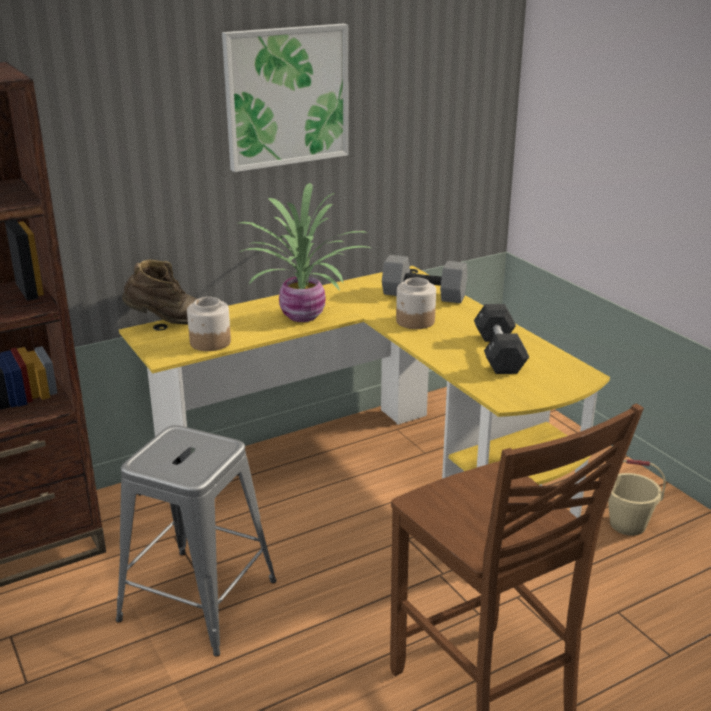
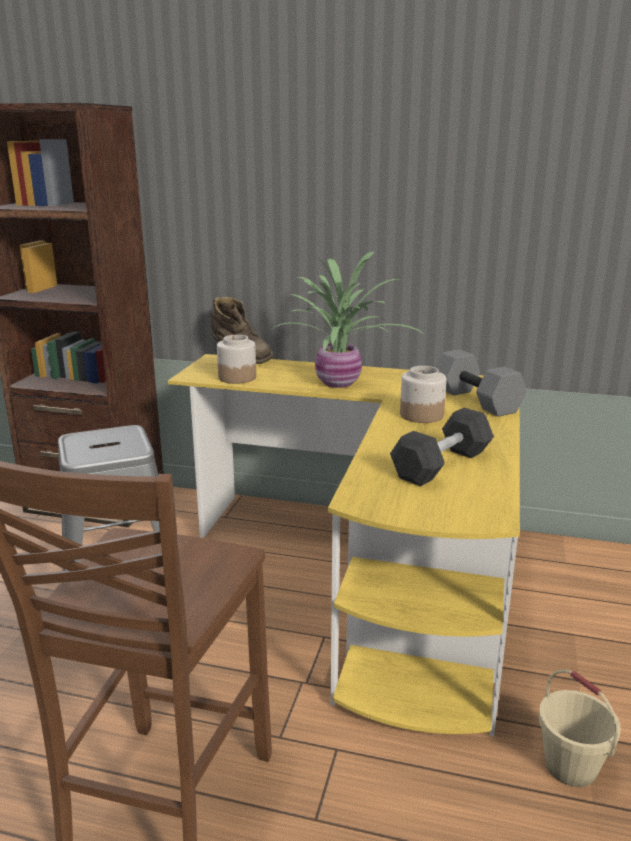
camera: 45 degrees right, 5 degrees down
picture [222,24,349,172] -> none

